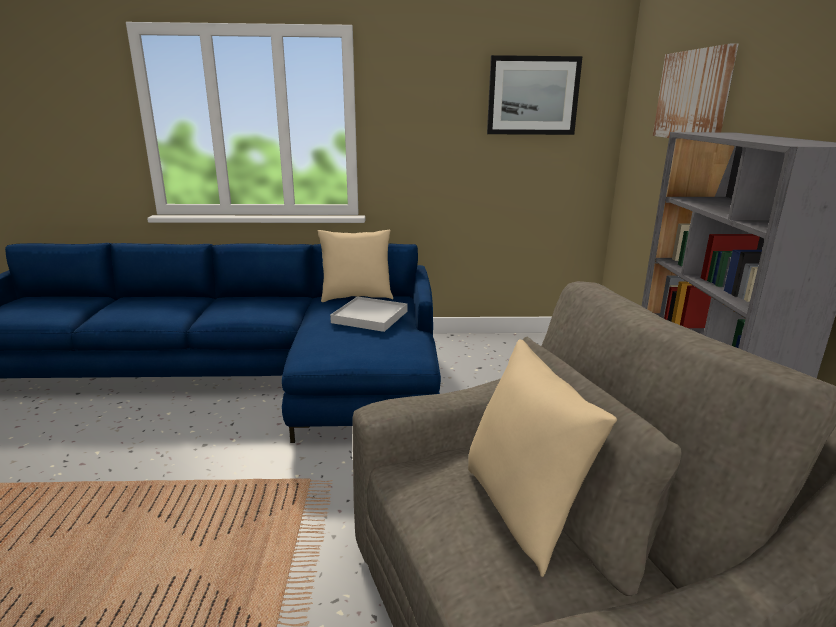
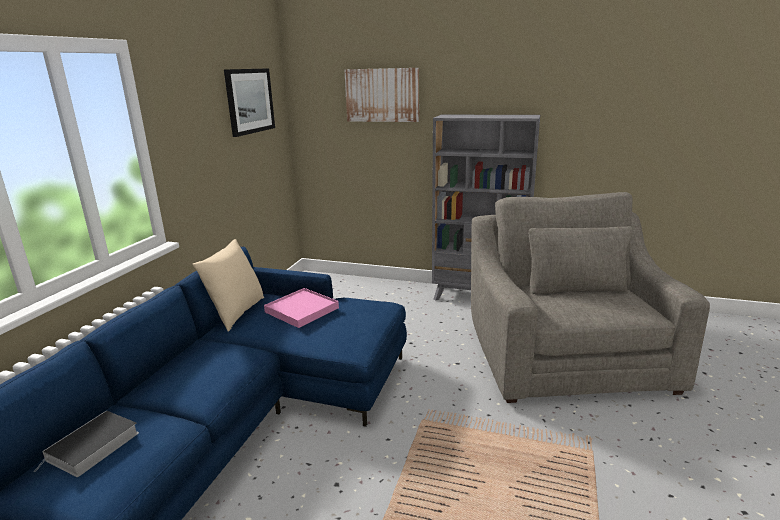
camera: 70 degrees left, 0 degrees up
white tray [330,296,407,332] -> pink tray [264,288,339,328]
beige pillow [468,339,617,577] -> none
none -> book [34,410,139,477]

